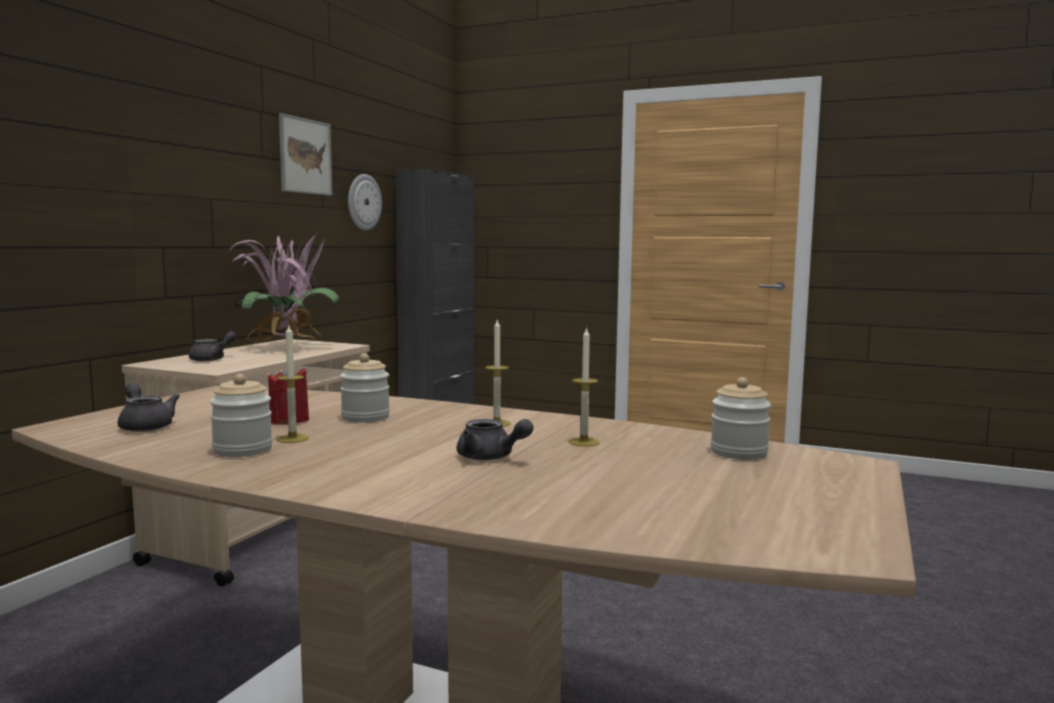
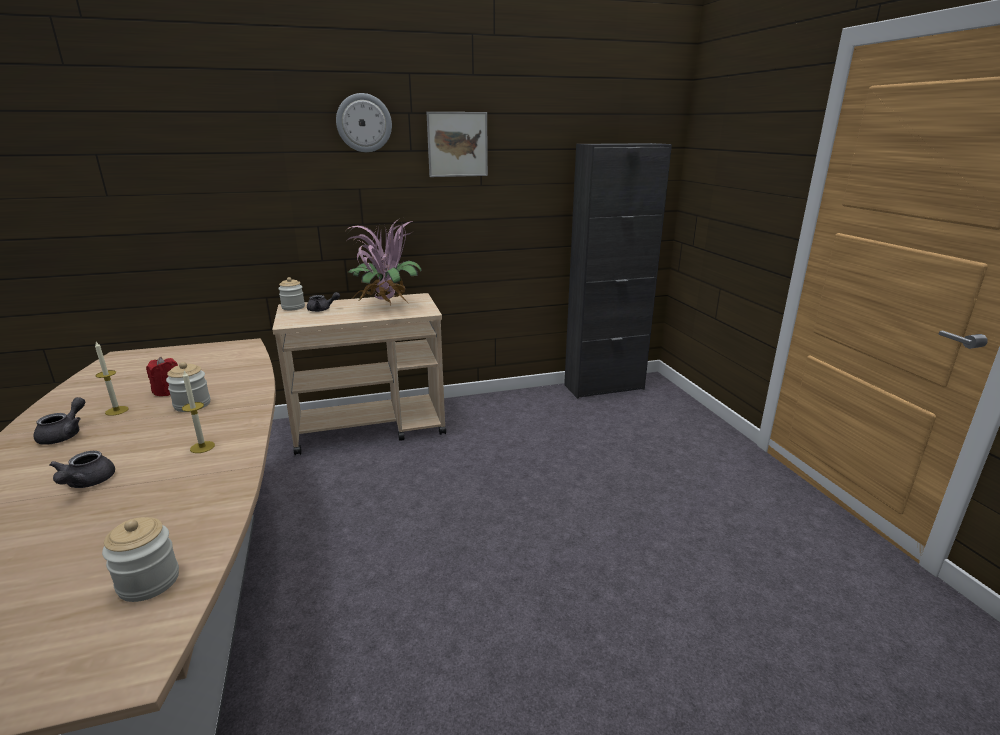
camera: 50 degrees right, 15 degrees up
grey teapot [117,383,180,432] -> grey teapot moved to [33,397,85,444]
jar [210,374,273,457] -> jar moved to [278,277,305,310]
wall clock [348,174,382,230] -> wall clock moved to [336,93,392,152]
candle [569,327,600,446] -> none

